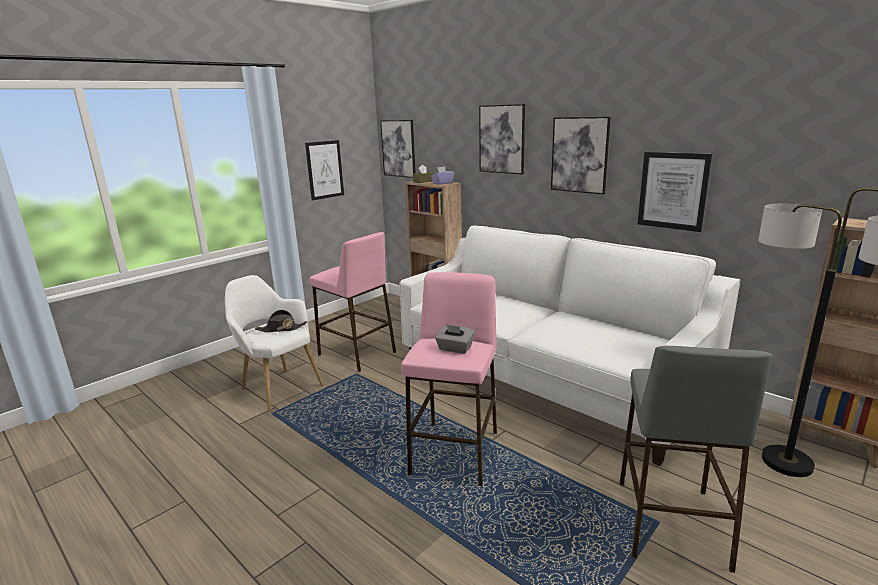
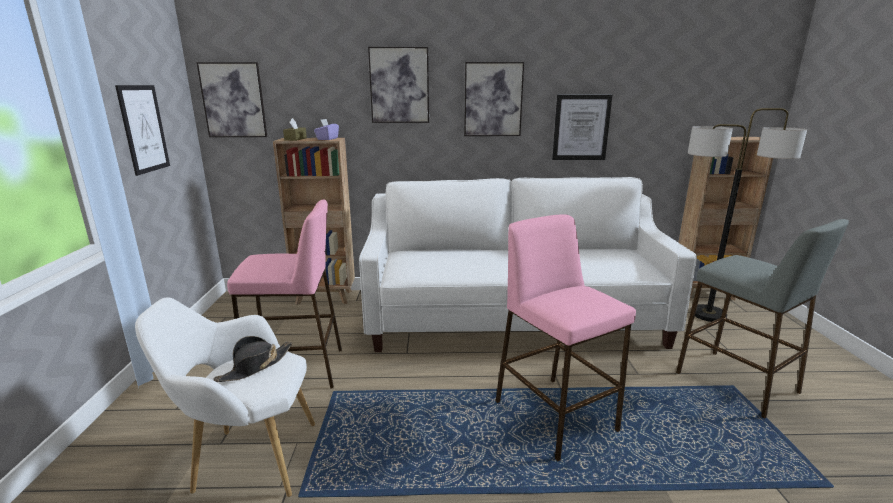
camera: 45 degrees left, 0 degrees up
grey tissue box [435,324,475,354] -> none

